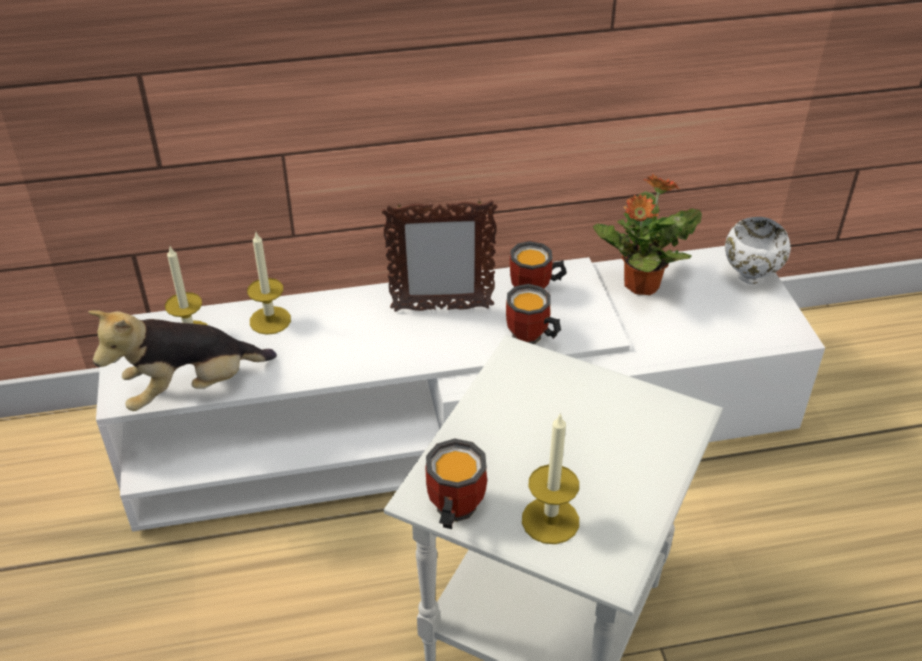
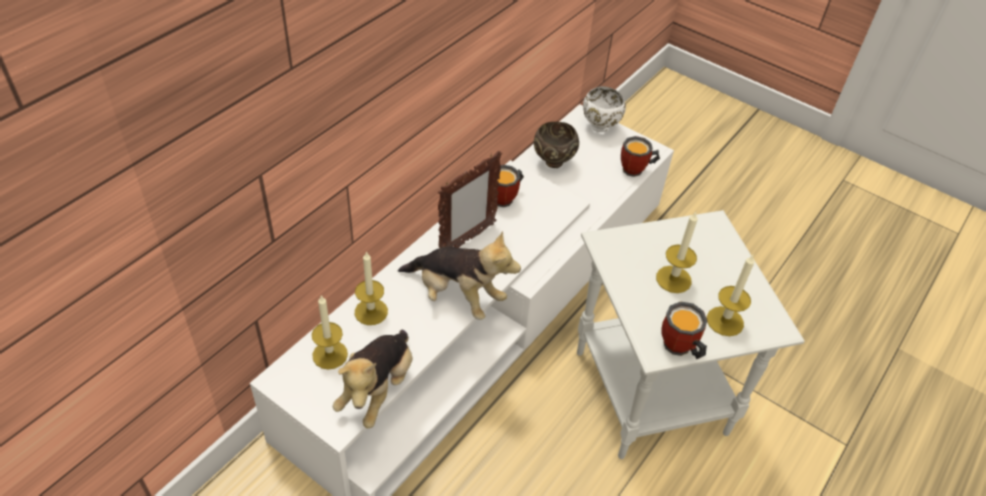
camera: 45 degrees left, 5 degrees up
mug [506,284,561,344] -> mug moved to [621,136,660,177]
potted plant [593,174,702,295] -> brown bowl [534,122,579,168]
none -> plush toy [398,231,521,320]
none -> candle [656,212,698,293]

